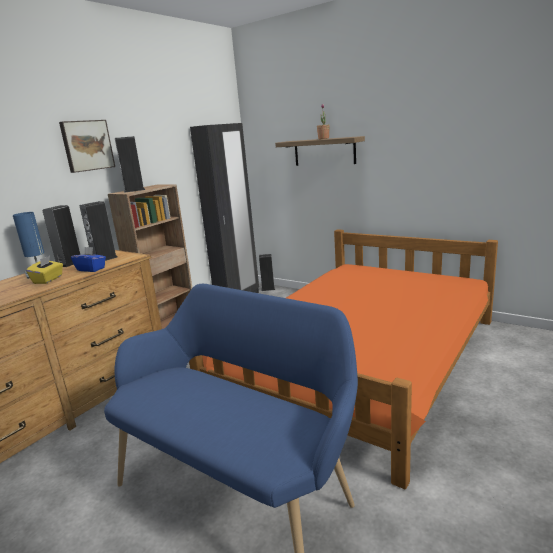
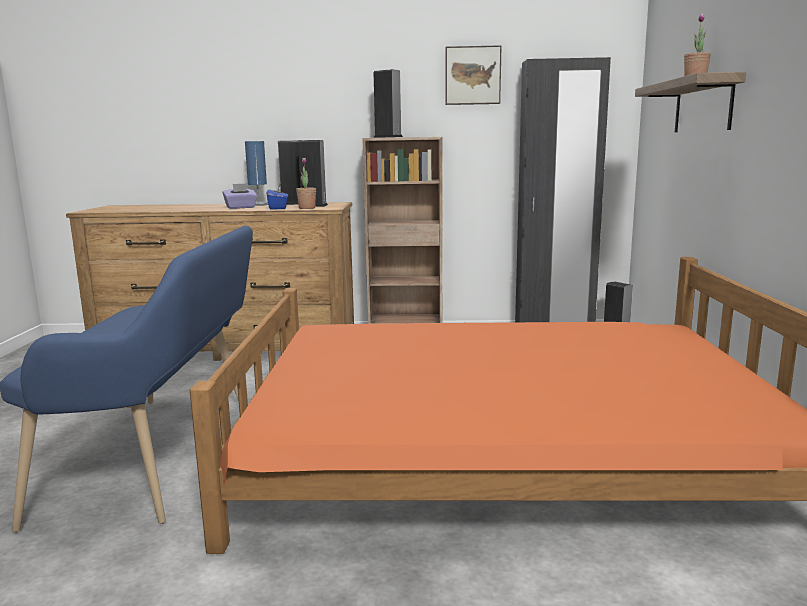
camera: 55 degrees right, 5 degrees down
yellow tissue box [26,256,63,284] -> purple tissue box [223,183,257,209]
picture [59,120,115,173] -> picture moved to [446,45,502,105]
none -> potted plant [296,158,316,209]

